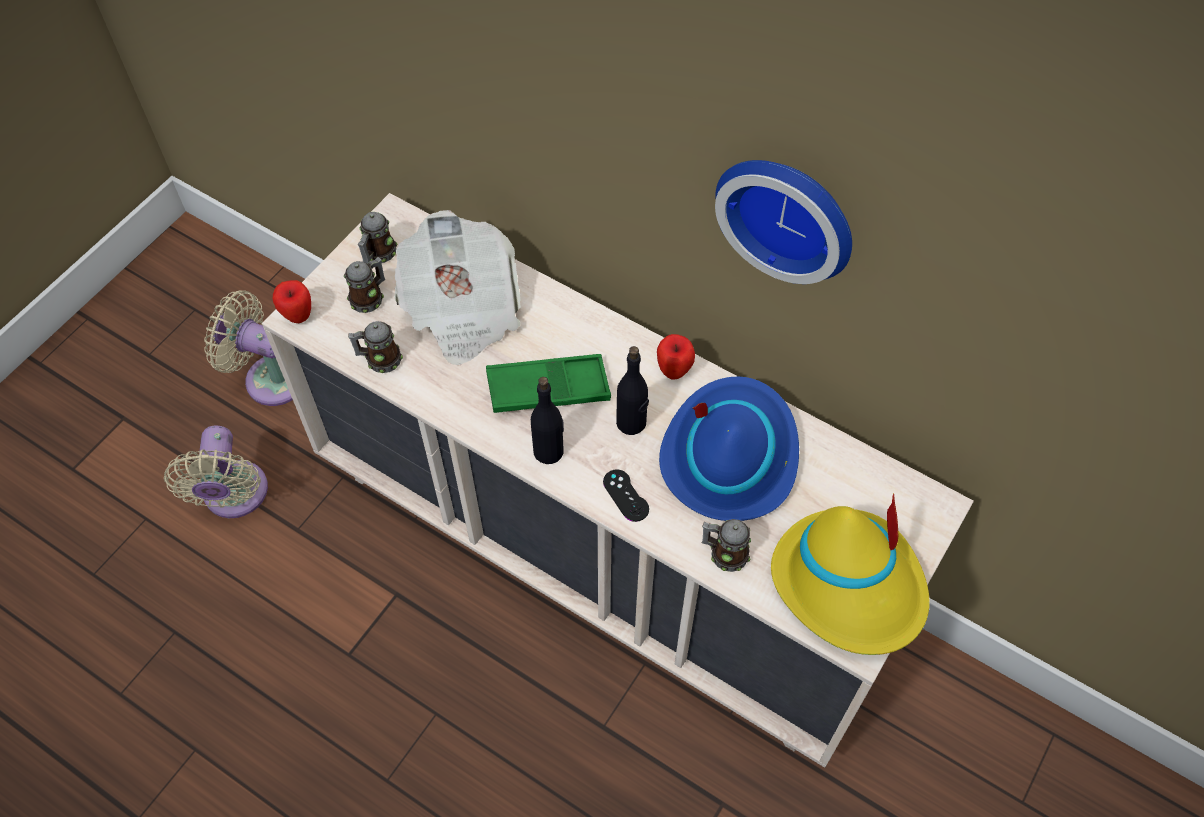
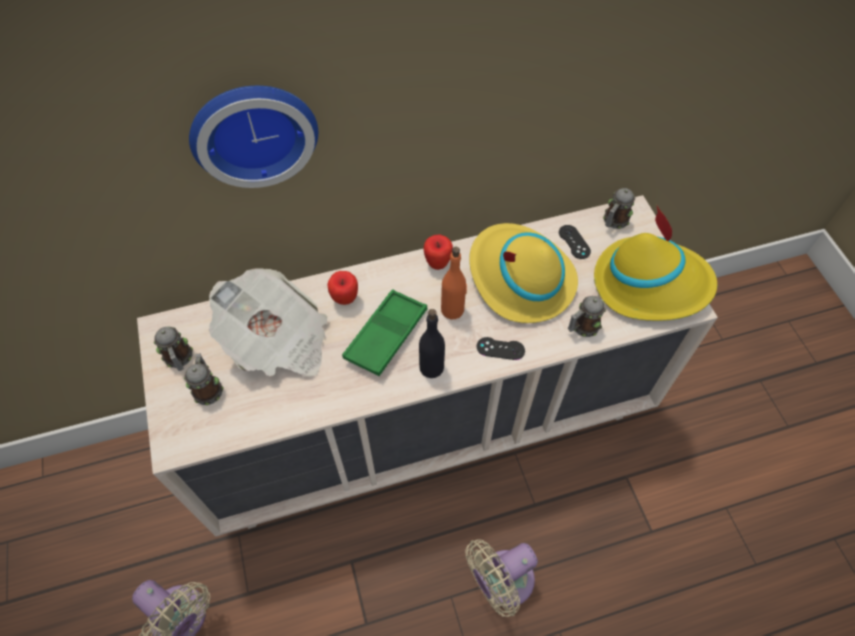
camera: 50 degrees left, 0 degrees up
beige fan [204,290,293,406] -> beige fan moved to [465,539,538,617]
apple [273,280,311,323] -> apple moved to [327,271,358,305]
mug [348,321,403,373] -> mug moved to [603,188,635,229]
black bottle [616,346,649,435] -> orange bottle [441,247,467,319]
blue hat [659,377,799,521] -> yellow hat [469,223,578,323]
wall clock [715,160,852,284] -> wall clock moved to [189,86,318,188]
none -> black game controller [559,225,591,259]

